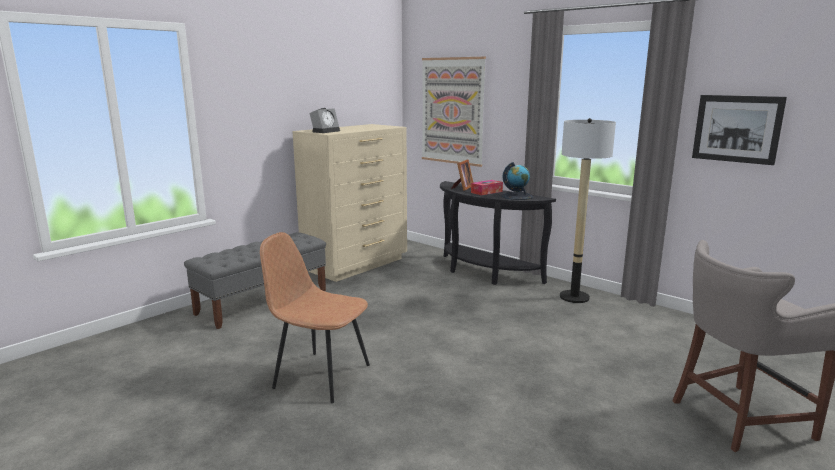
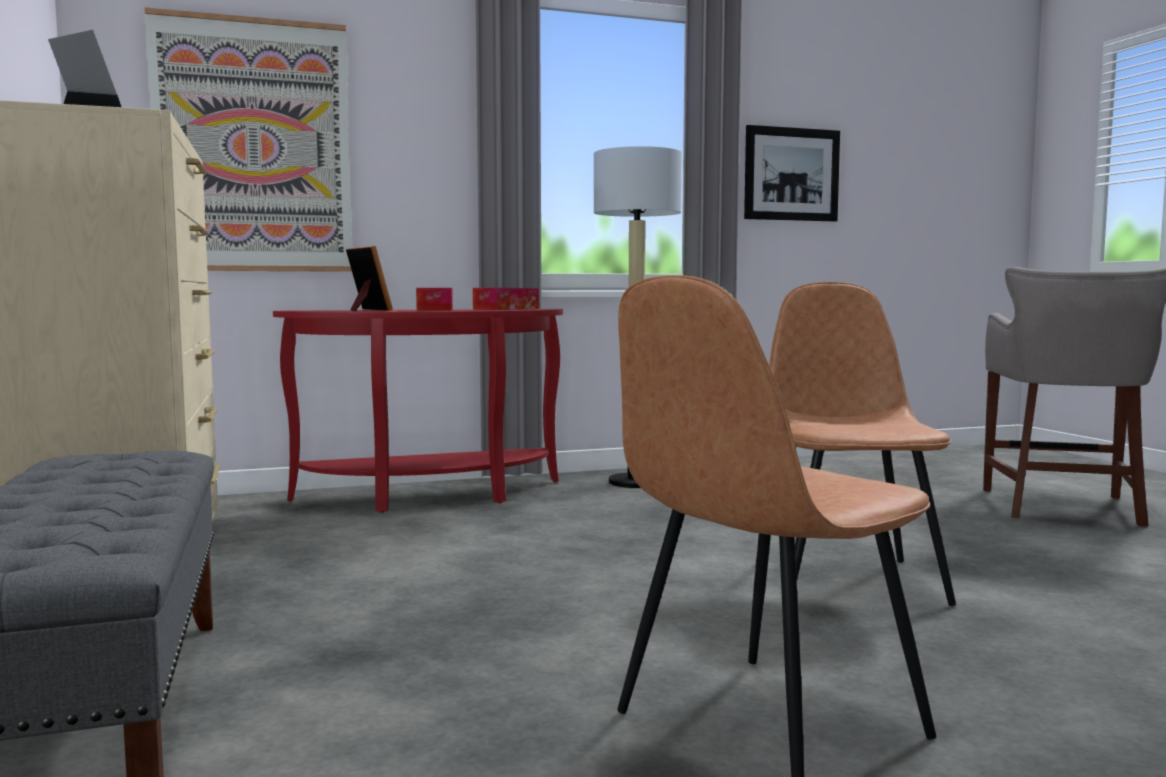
camera: 60 degrees left, 10 degrees down
black console table [440,181,556,285] -> red console table [273,309,563,513]
globe [502,162,533,200] -> tissue box [473,288,539,310]
none -> brown chair [769,282,956,606]

